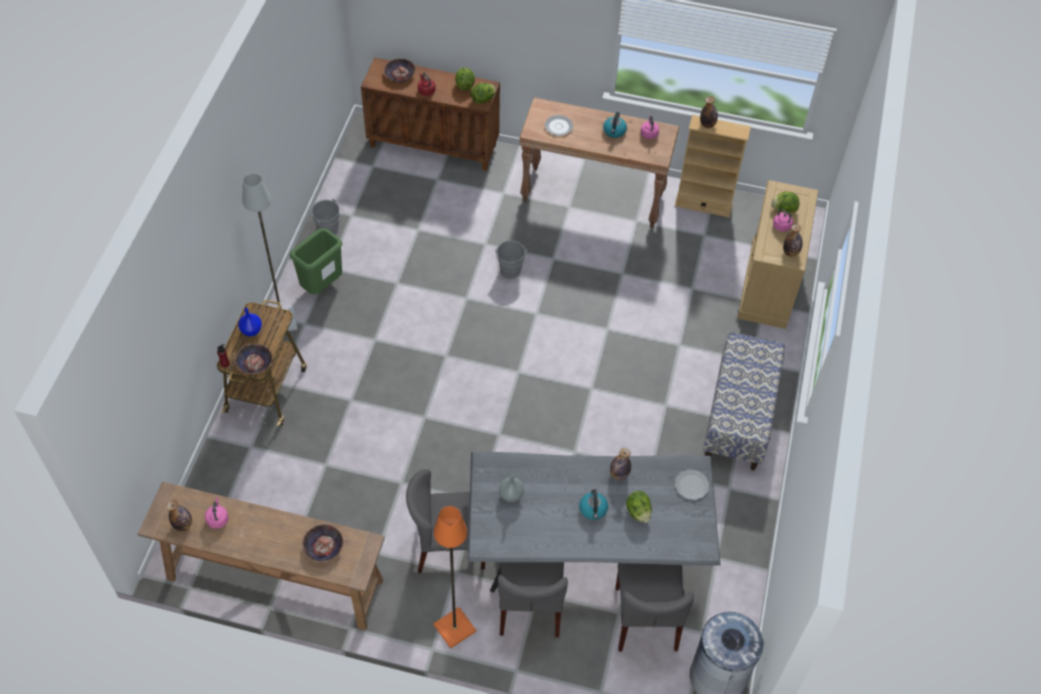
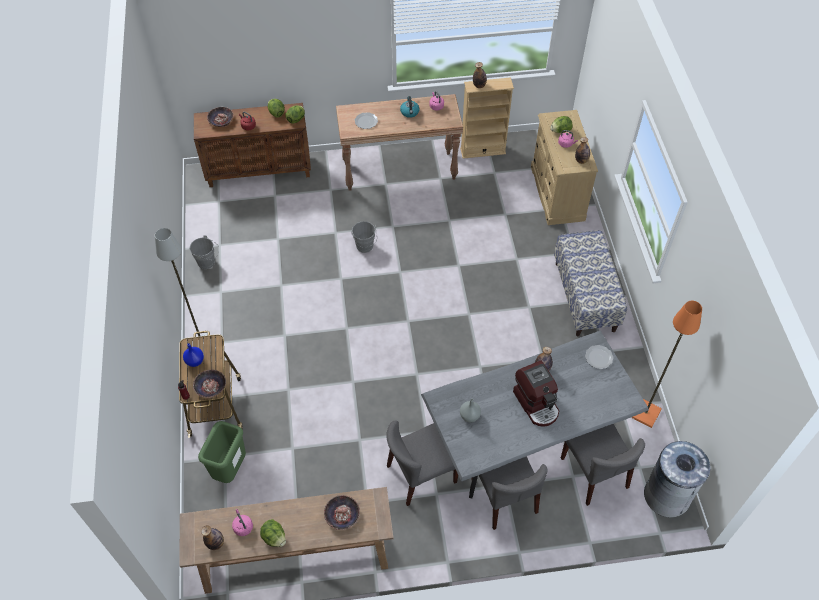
camera: 20 degrees left, 0 degrees up
green trash can [290,228,343,294] -> green trash can moved to [198,421,246,483]
orange floor lamp [433,506,476,648] -> orange floor lamp moved to [631,301,702,428]
kettle [579,490,608,520] -> coffee machine [513,360,559,427]
lettuce [626,491,652,523] -> lettuce moved to [260,519,286,547]

